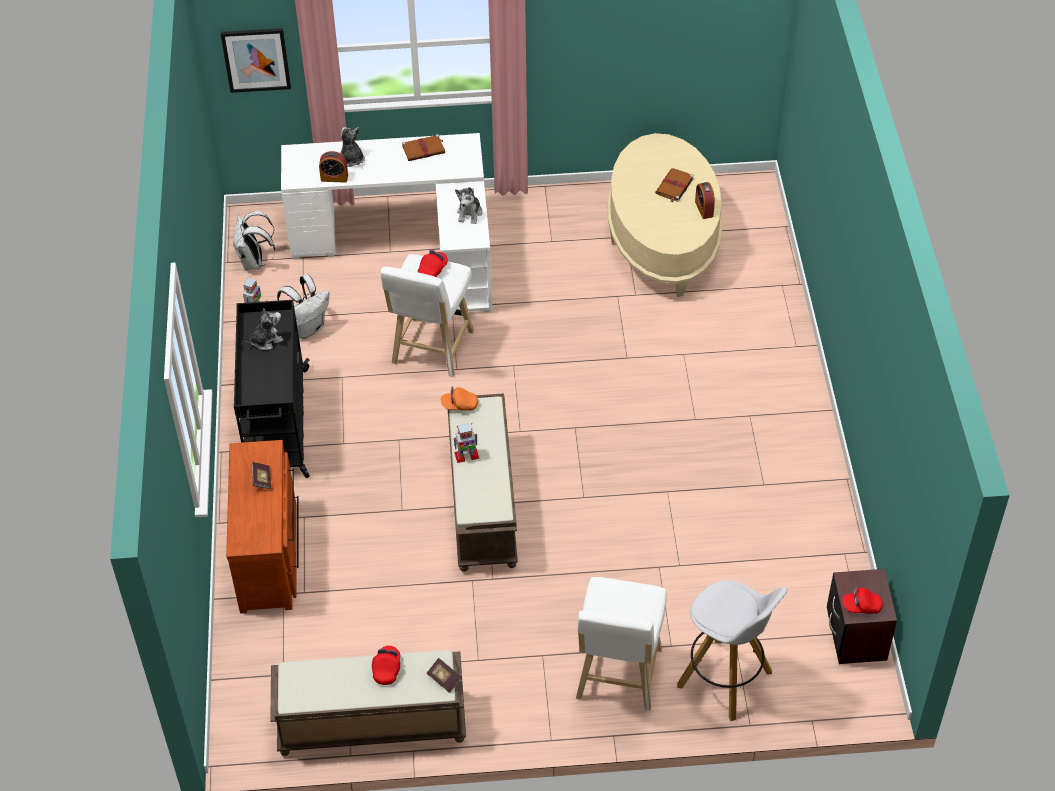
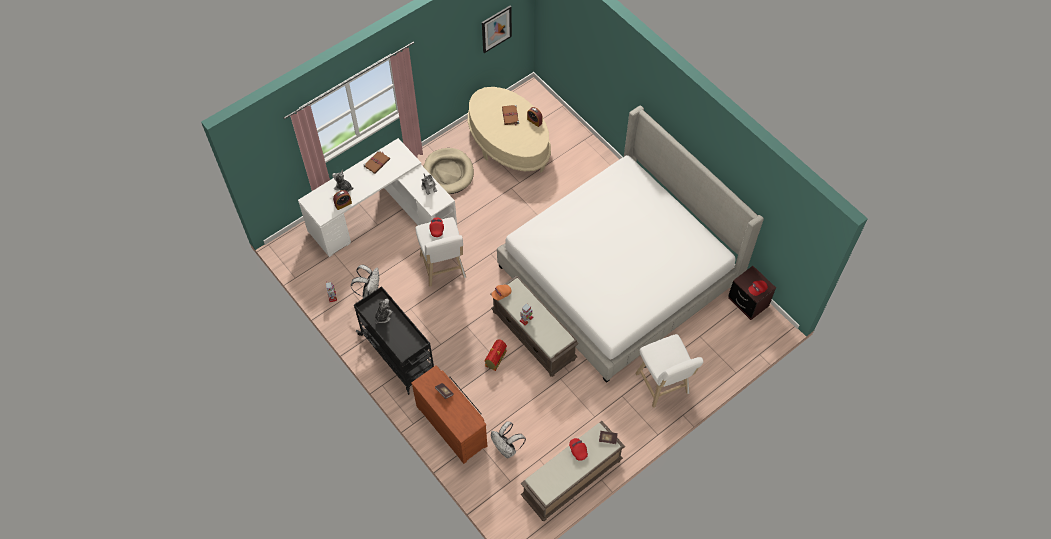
camera: 35 degrees left, 10 degrees up
picture [221,28,291,93] -> picture moved to [482,6,512,53]
white backpack [233,211,275,270] -> white backpack moved to [491,421,526,458]
white stool [677,580,787,721] -> none
none -> beige dog bed [424,148,474,194]
none -> toy house [484,339,507,371]
none -> bed [497,105,764,383]

